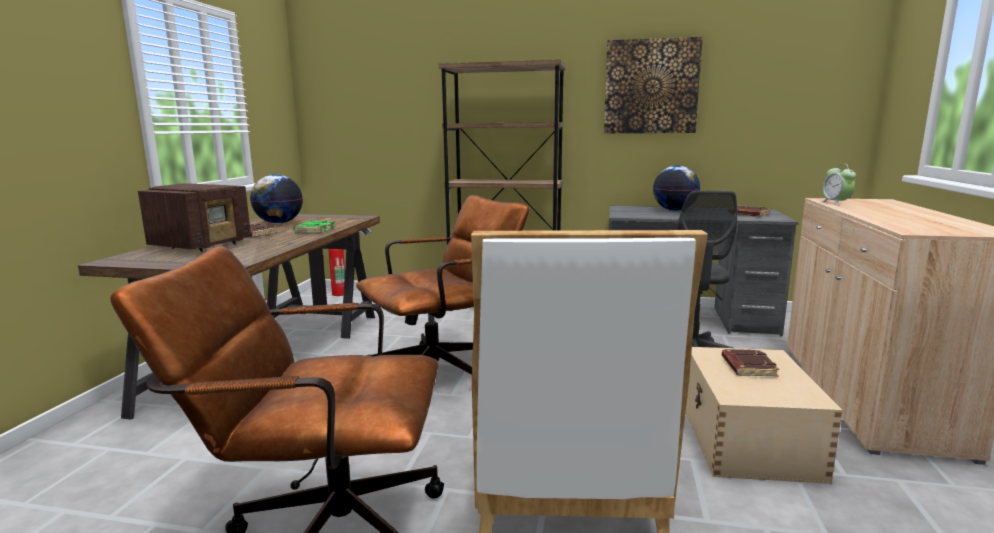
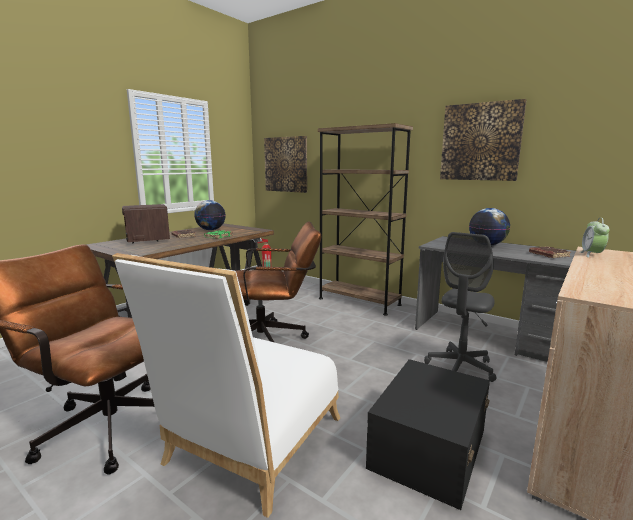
camera: 25 degrees right, 0 degrees up
radio [138,183,251,252] -> radio turned 105 degrees clockwise [122,204,170,244]
beige storage box [686,347,843,484] -> black storage box [366,359,490,510]
brown book [722,349,779,377] -> none
none -> picture [264,136,307,193]

